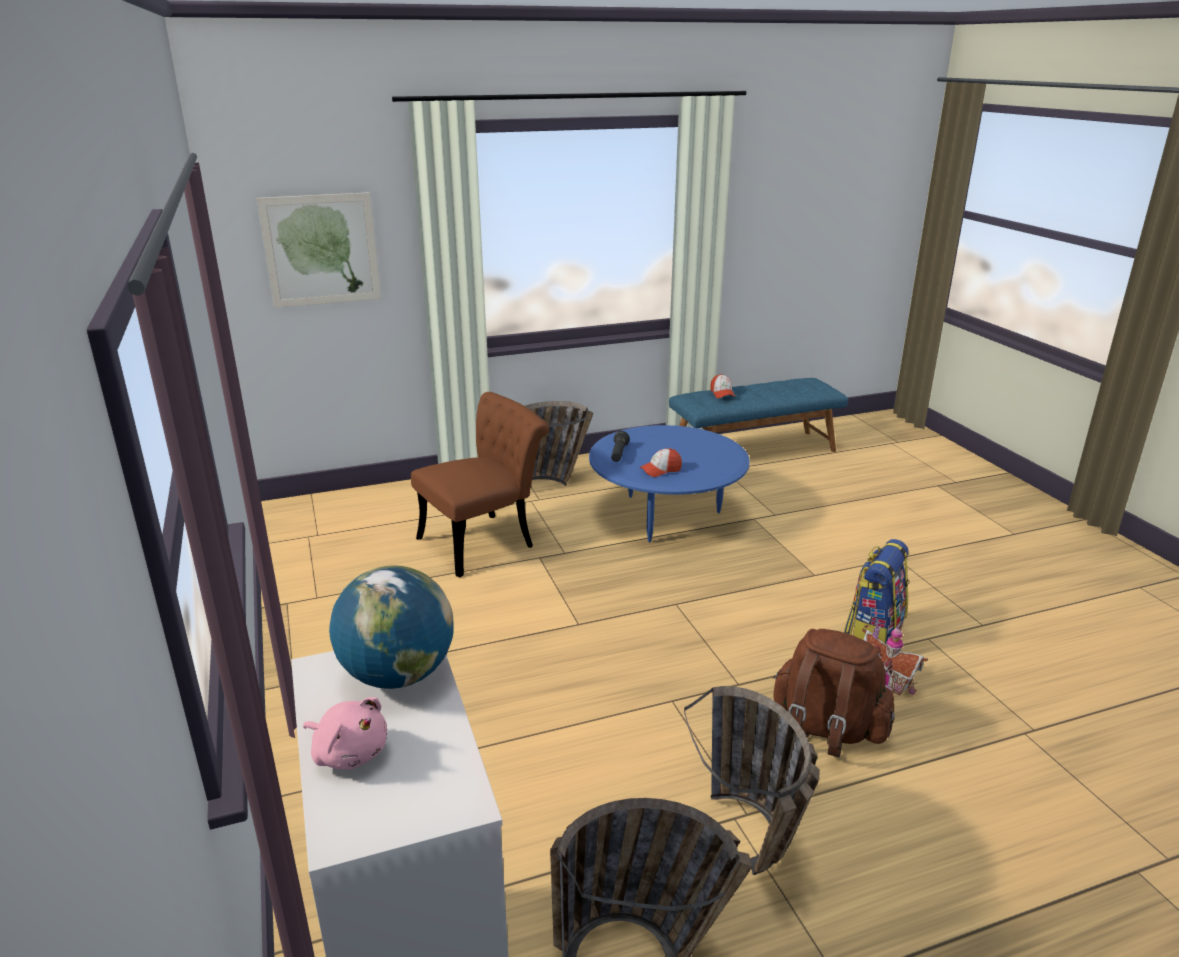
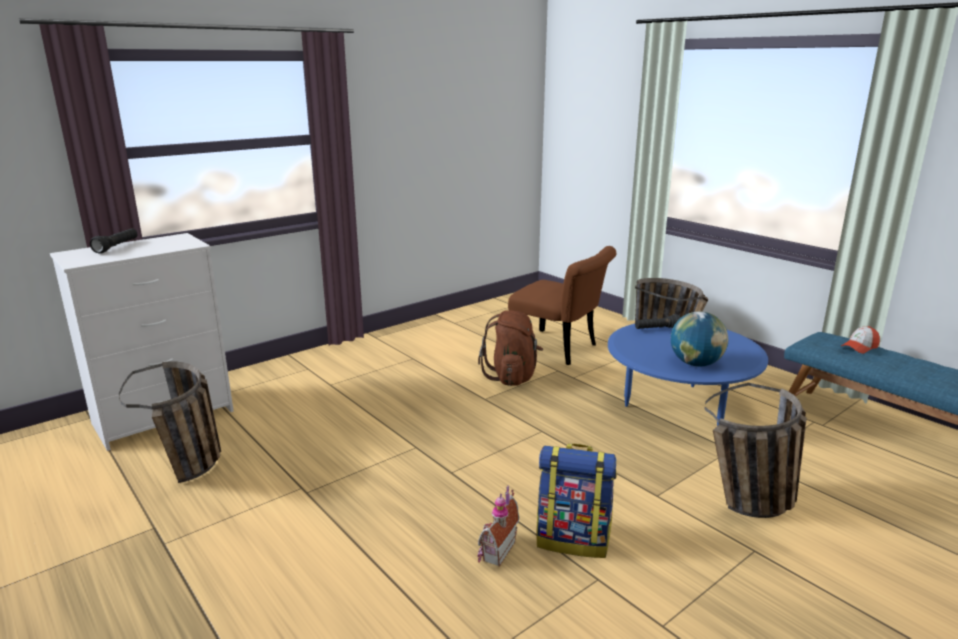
camera: 70 degrees right, 5 degrees down
picture [257,192,381,308] -> none
pink plush toy [303,697,387,770] -> black flashlight [90,228,138,254]
globe [329,565,454,689] -> globe moved to [671,311,728,367]
cap [639,448,682,477] -> none
basket [684,686,820,875] -> basket moved to [704,383,807,518]
brown backpack [773,629,895,757] -> brown backpack moved to [478,310,543,386]

